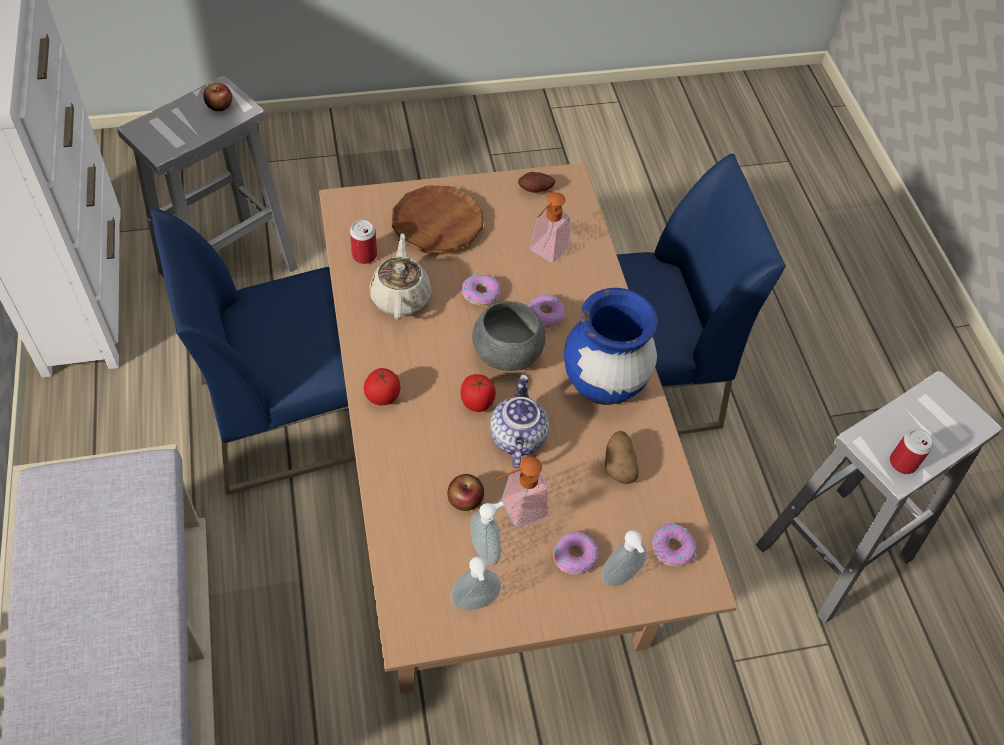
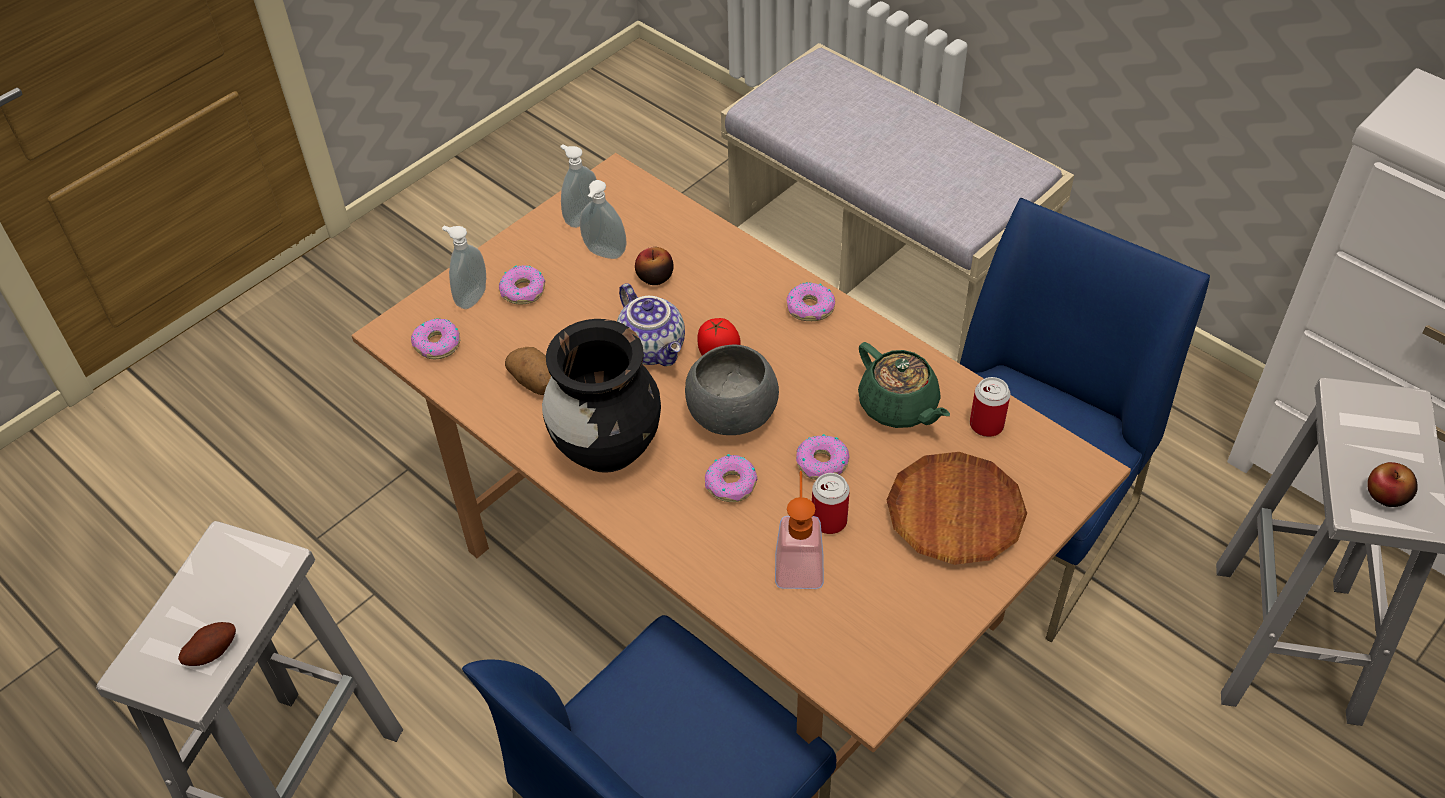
camera: 150 degrees right, 5 degrees down
tomato [364,368,401,405] -> donut [786,282,835,321]
beige teapot [369,233,432,320] -> green teapot [858,342,950,428]
soap dispenser [496,456,548,527] -> none
potato [518,172,555,193] -> potato moved to [178,622,236,666]
blue vase [564,288,657,405] -> black vase [542,319,661,473]
can [890,429,933,474] -> can moved to [812,473,850,534]

